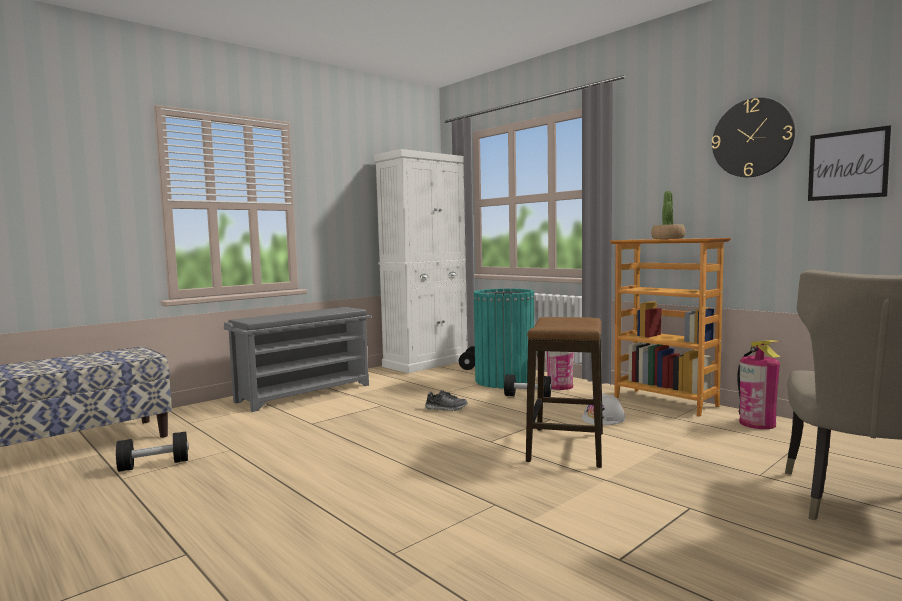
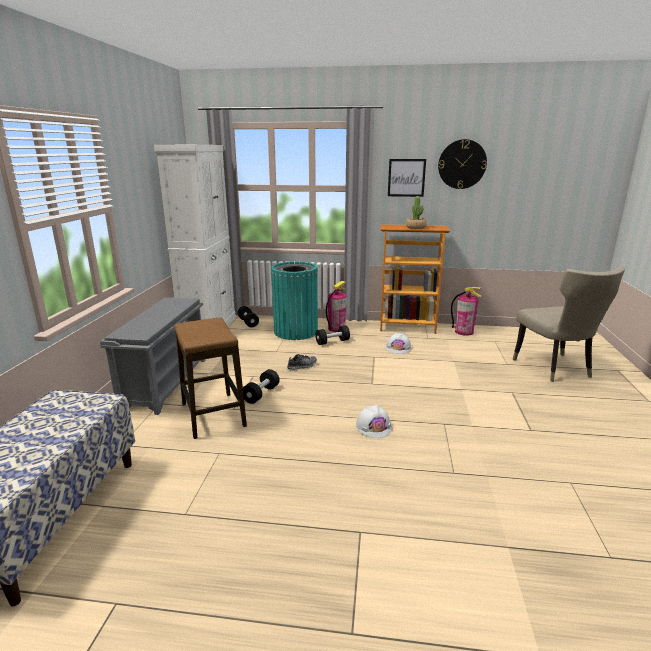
camera: 40 degrees left, 15 degrees up
black dumbbell [116,431,189,472] -> black dumbbell moved to [243,369,280,404]
stool [526,317,603,468] -> stool moved to [174,317,247,439]
picture [808,125,891,201] -> picture moved to [388,159,426,197]
none -> white hard hat [356,405,392,438]

